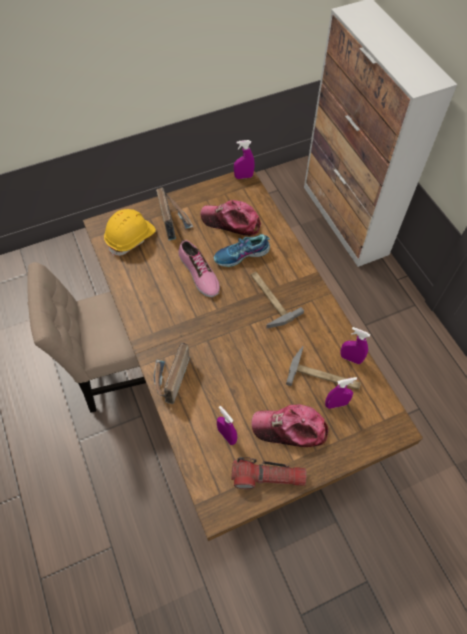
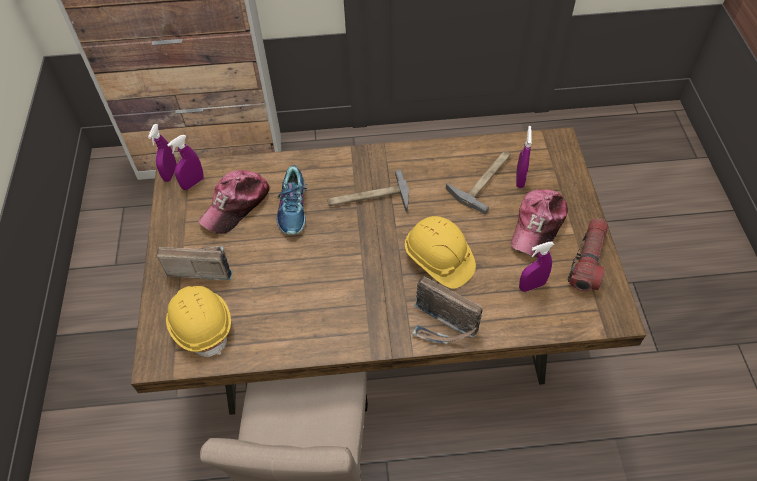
camera: 70 degrees left, 5 degrees down
shoe [178,240,220,297] -> none
purple spray bottle [340,327,370,364] -> purple spray bottle moved to [167,135,204,190]
none -> yellow hard hat [405,216,476,289]

